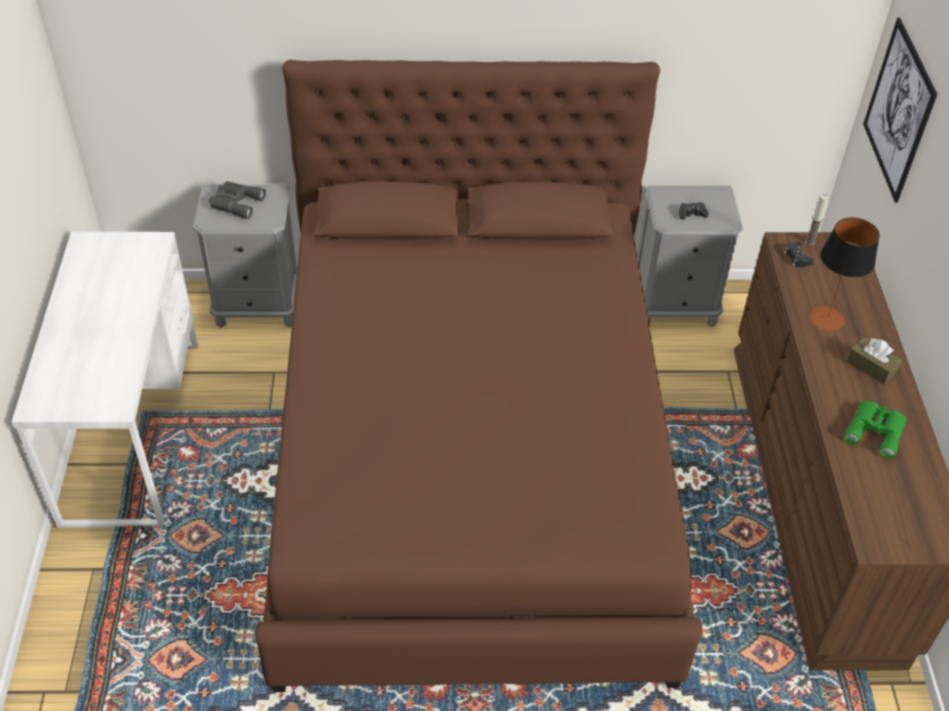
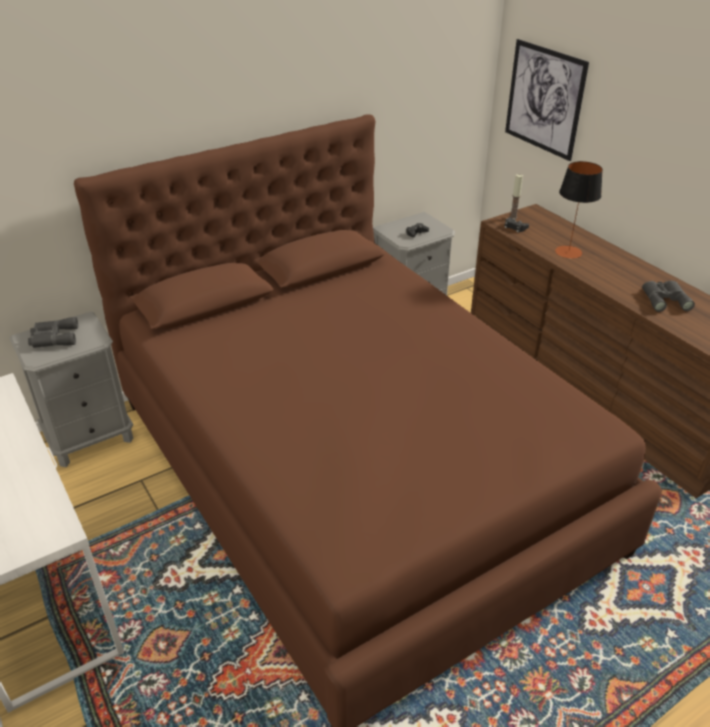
camera: 30 degrees left, 10 degrees down
green binoculars [844,401,907,459] -> grey binoculars [642,281,695,312]
brown tissue box [847,337,902,385] -> none

